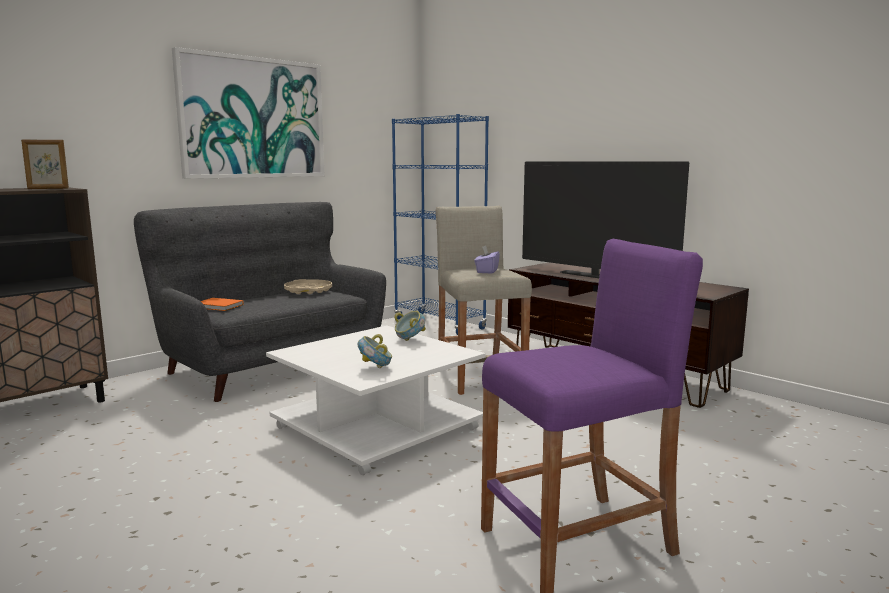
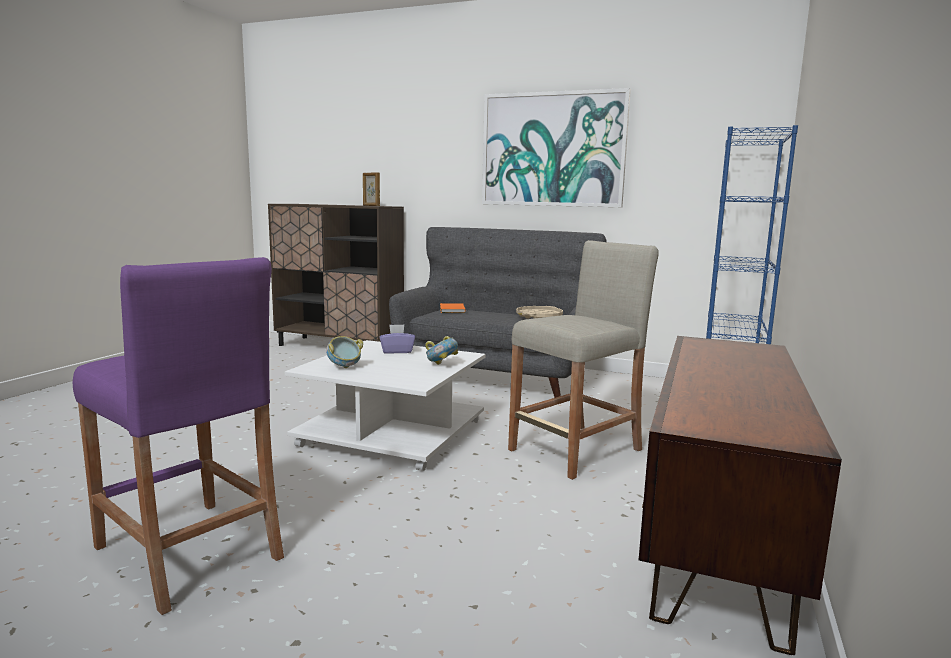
camera: 65 degrees right, 0 degrees up
purple tissue box [474,245,500,274] -> purple tissue box moved to [379,324,415,354]
television [522,161,689,278] -> none

